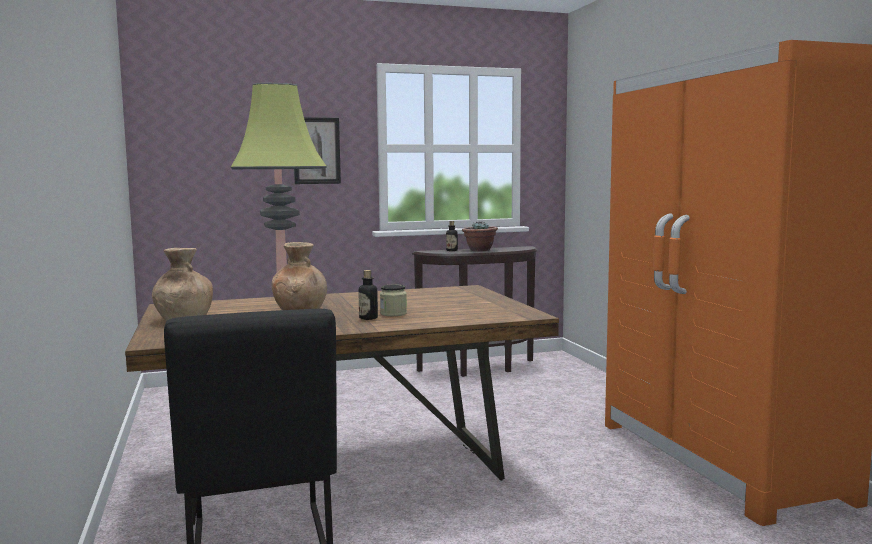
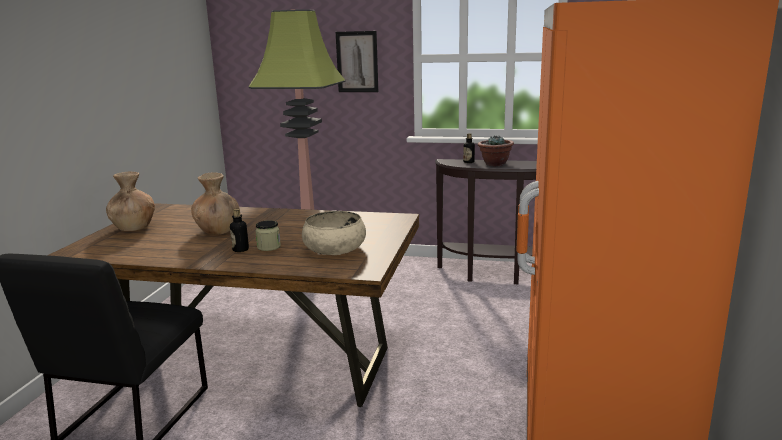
camera: 30 degrees right, 10 degrees up
none -> beige bowl [302,211,366,255]

